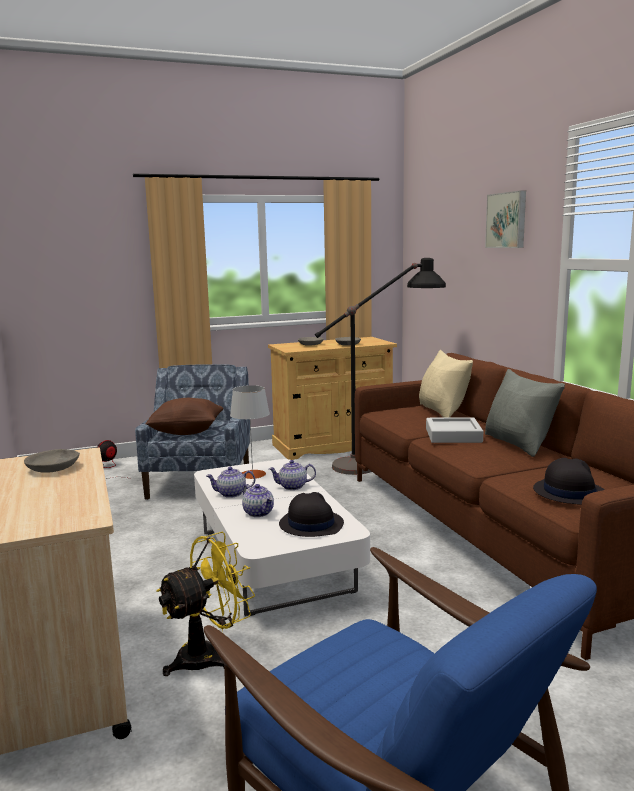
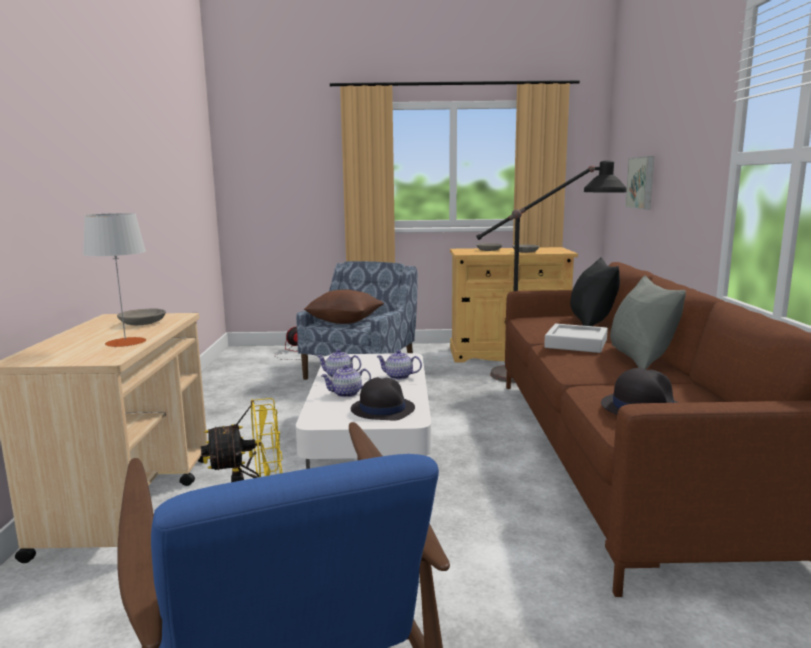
camera: 20 degrees right, 0 degrees up
grey table lamp [230,385,270,479] -> grey table lamp moved to [83,213,146,347]
teapot [242,484,274,517] -> teapot turned 90 degrees clockwise [321,365,371,397]
beige pillow [419,350,473,418] -> black pillow [570,257,620,326]
picture [485,190,526,248] -> picture moved to [625,156,654,209]

